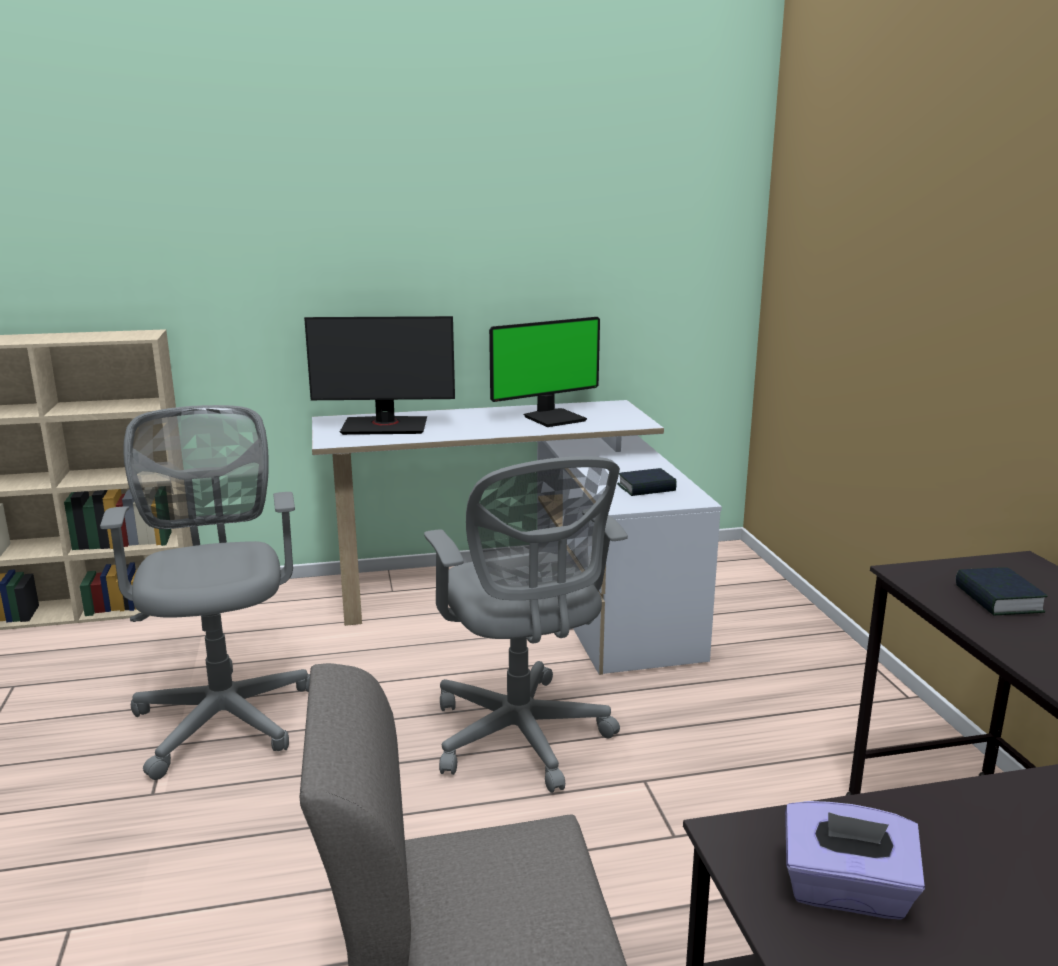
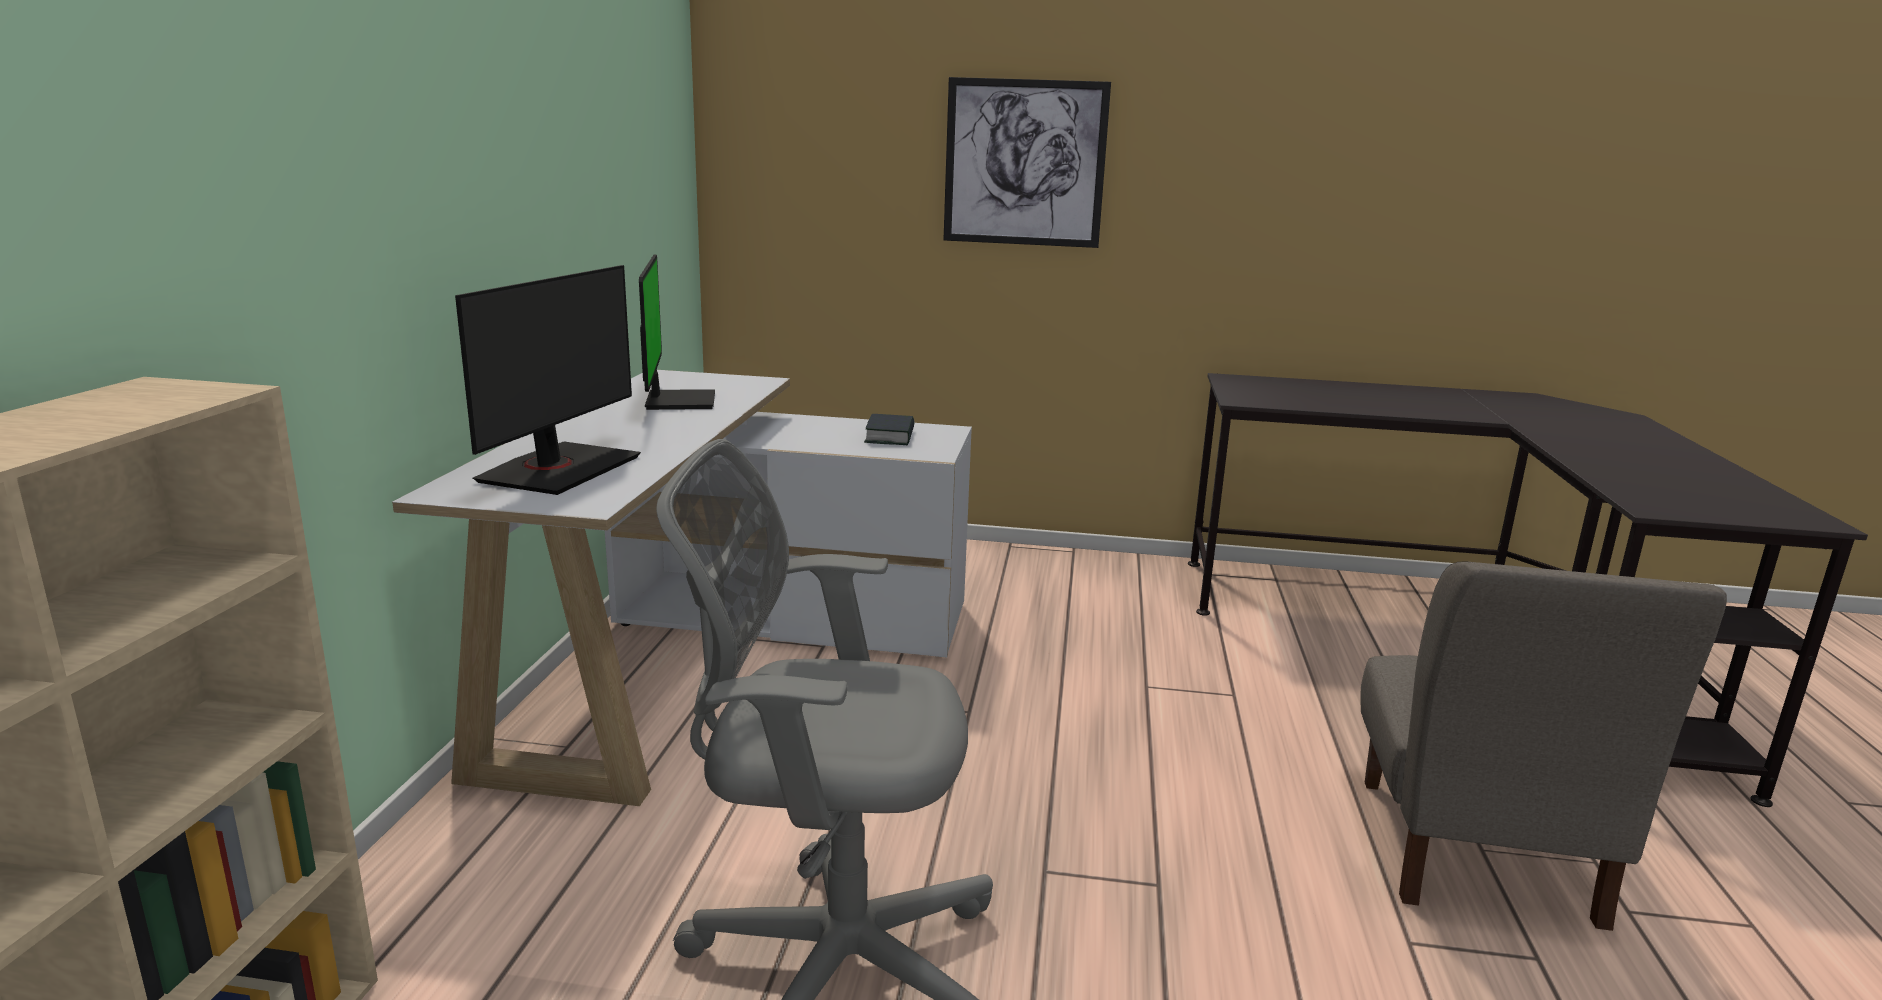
camera: 70 degrees left, 0 degrees up
grey office chair [424,456,628,793] -> none
purple tissue box [785,801,925,920] -> none
book [956,567,1048,616] -> none
none -> picture [943,77,1111,248]

